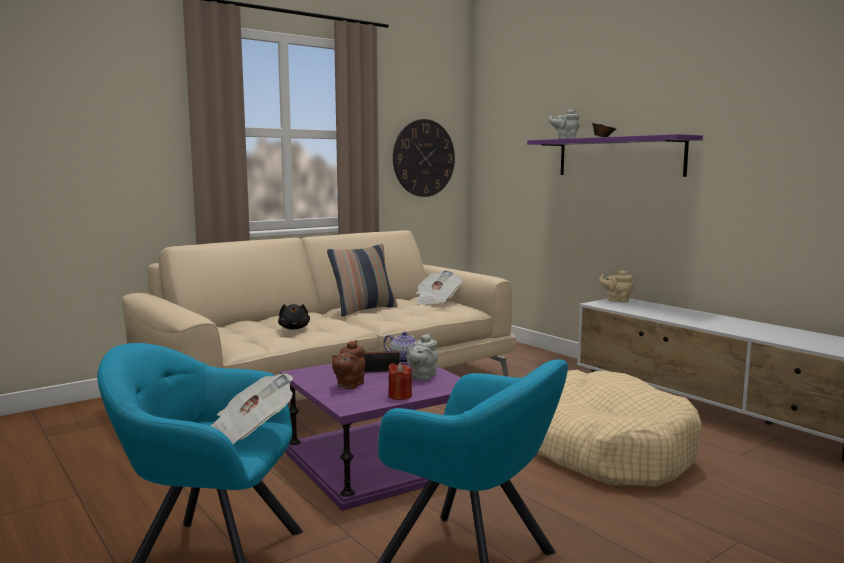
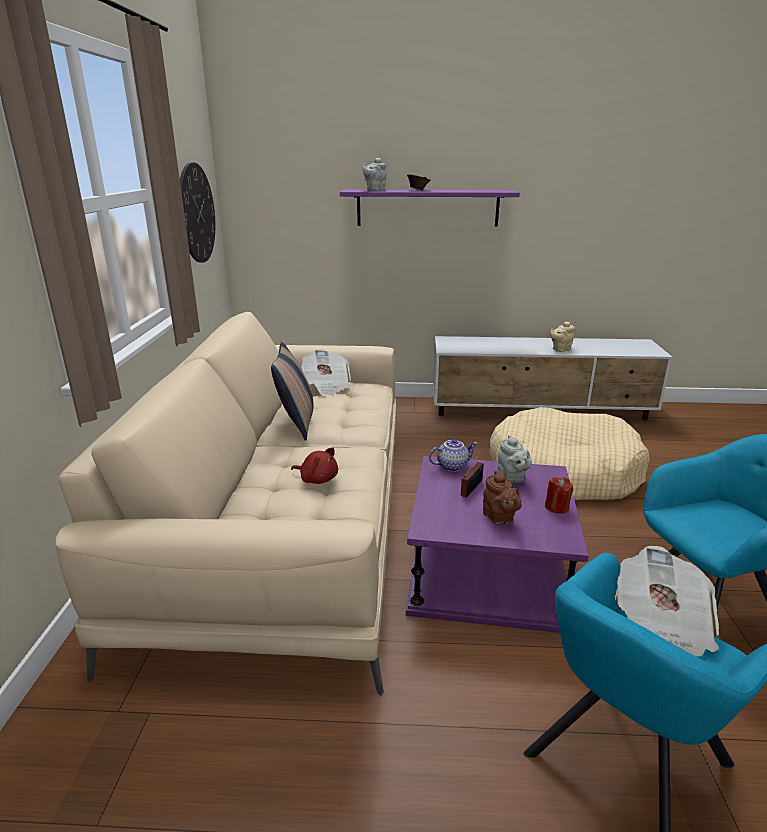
camera: 50 degrees left, 15 degrees up
black plush toy [278,304,310,330] -> red plush toy [291,448,338,484]
beige teapot [599,270,633,302] -> beige teapot moved to [550,321,575,352]

